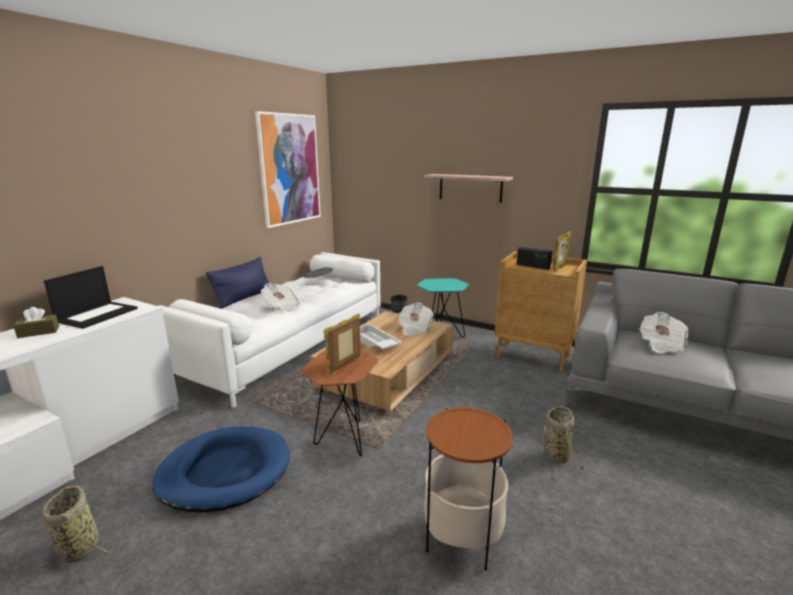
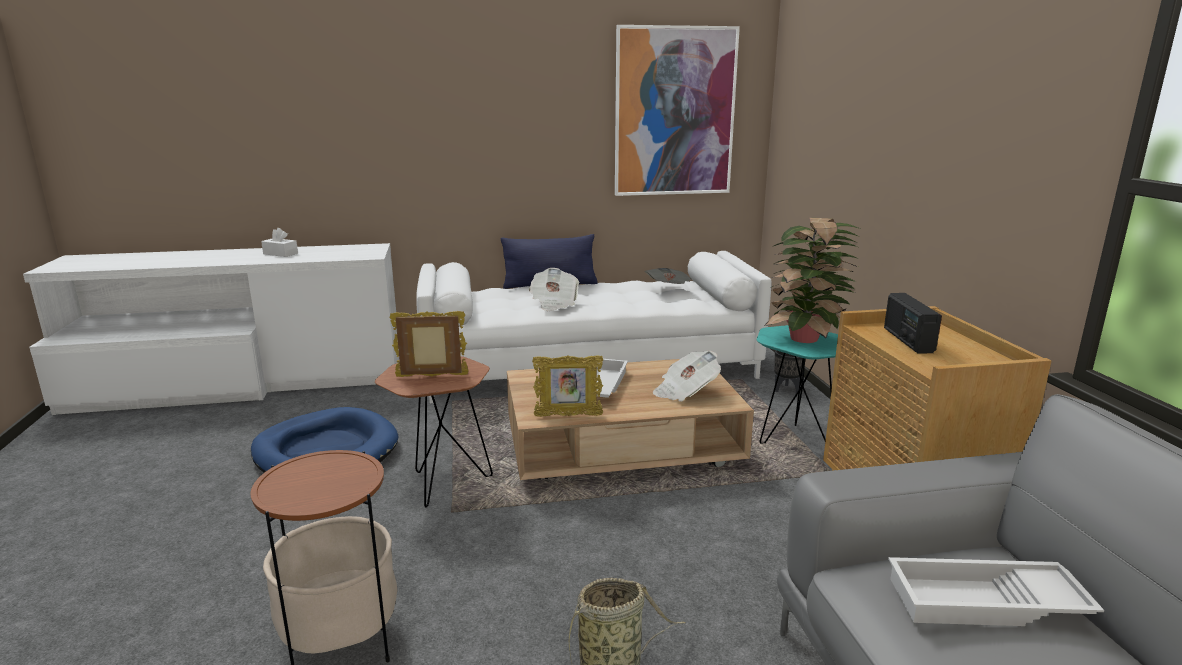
camera: 50 degrees right, 0 degrees up
brown tissue box [13,307,59,338] -> white tissue box [261,228,298,257]
basket [42,485,111,578] -> none
laptop [44,266,138,329] -> none
shelf [424,174,513,203] -> none
picture frame [553,231,571,272] -> picture frame moved to [532,355,604,417]
newspaper [639,312,689,353] -> white tray [888,557,1104,626]
none -> potted plant [764,218,860,343]

